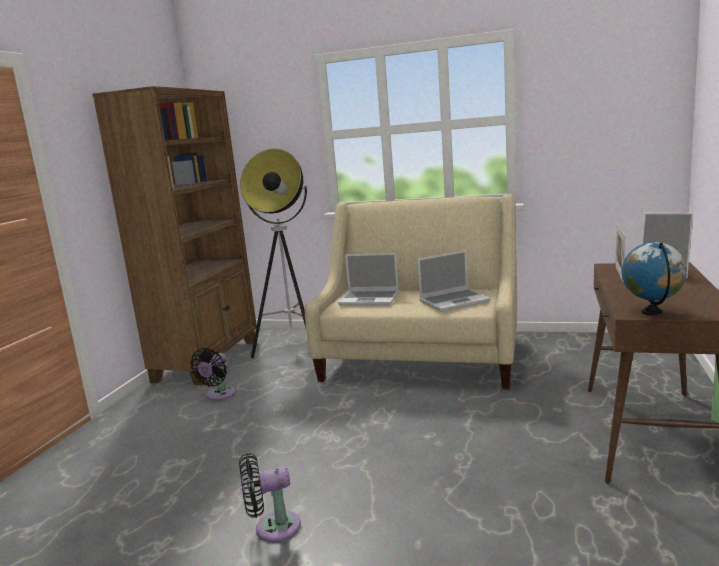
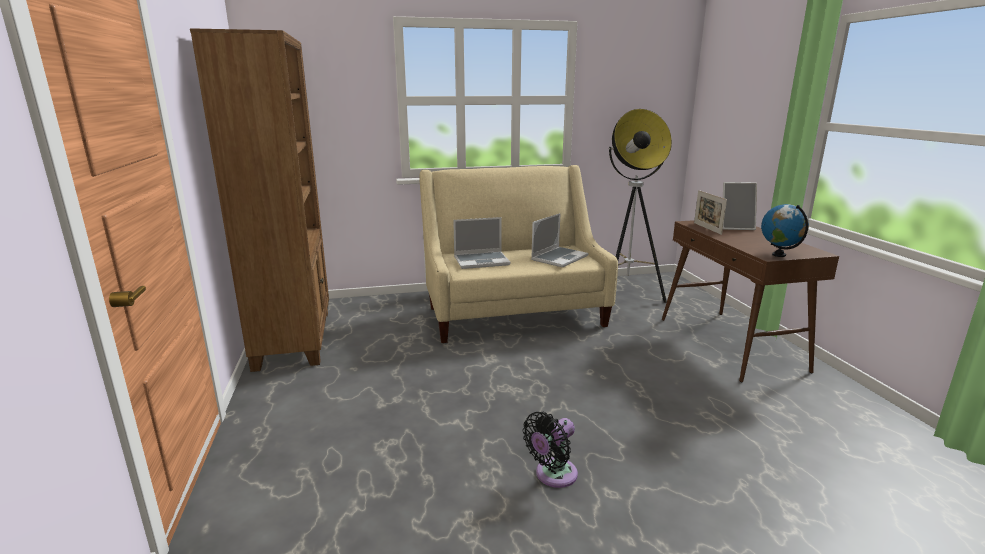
camera: 30 degrees left, 5 degrees up
black fan [190,348,236,401] -> none
floor lamp [240,149,308,358] -> floor lamp moved to [609,109,672,303]

